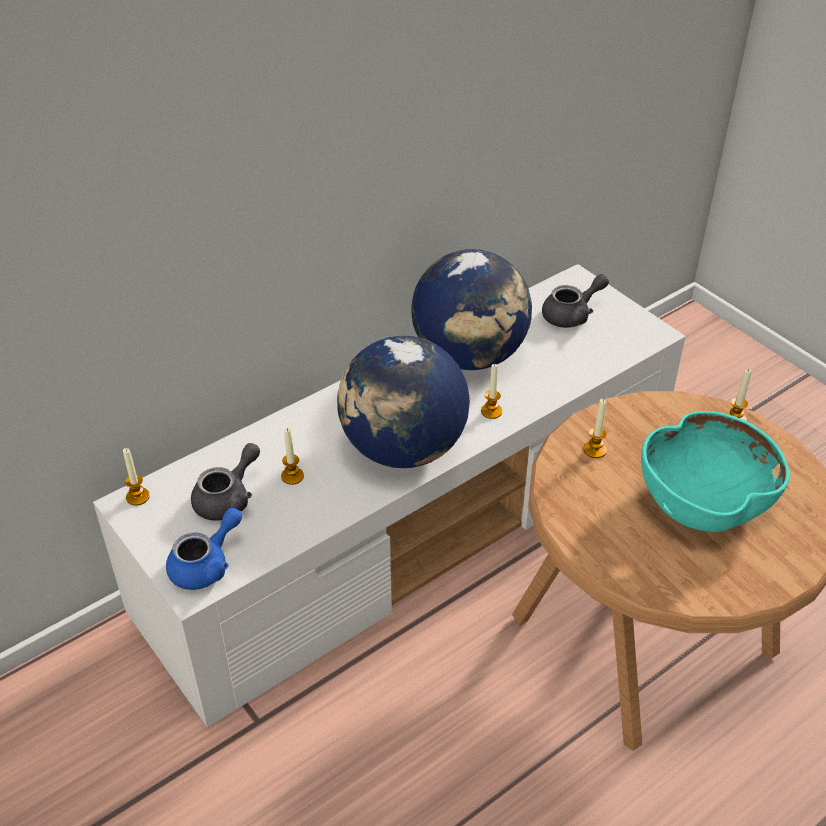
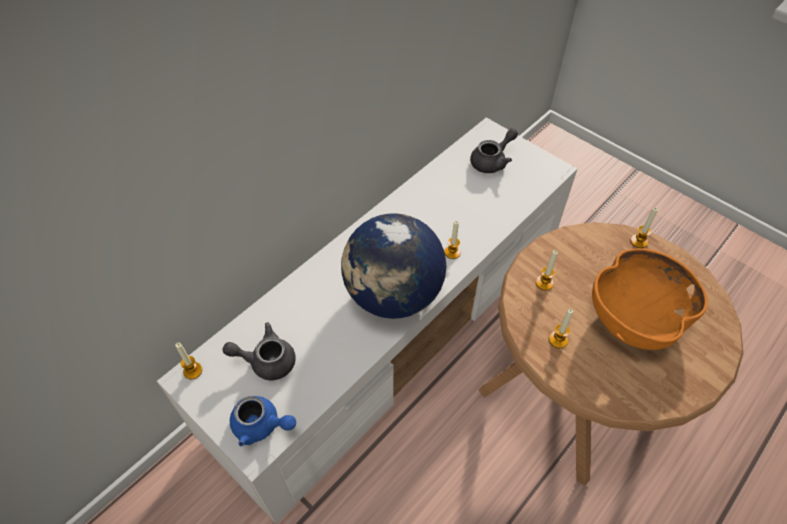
camera: 10 degrees left, 10 degrees up
blue teapot [166,508,242,590] -> blue teapot turned 75 degrees clockwise [230,396,296,446]
grey teapot [191,443,260,521] -> grey teapot turned 120 degrees counterclockwise [223,322,296,380]
candle [281,428,304,485] -> candle moved to [549,309,574,348]
globe [411,249,532,370] -> none
turquoise bowl [641,411,790,532] -> orange bowl [592,248,708,350]

